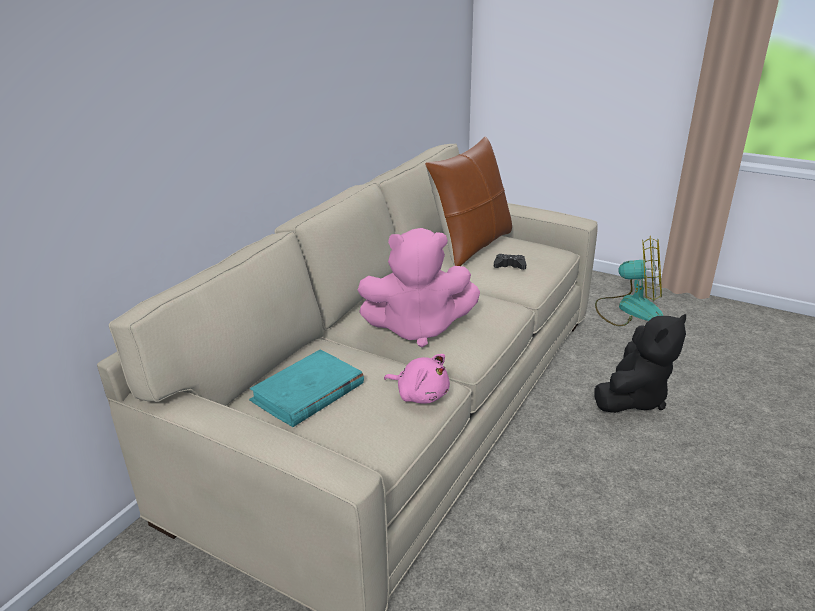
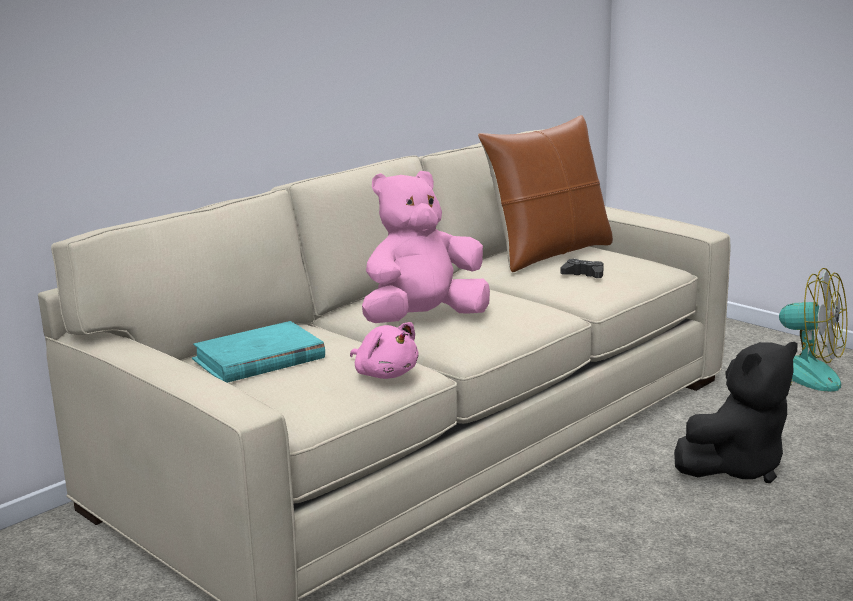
camera: 15 degrees right, 10 degrees down
pink plush toy [358,228,480,347] -> pink plush toy turned 135 degrees clockwise [362,171,490,323]

